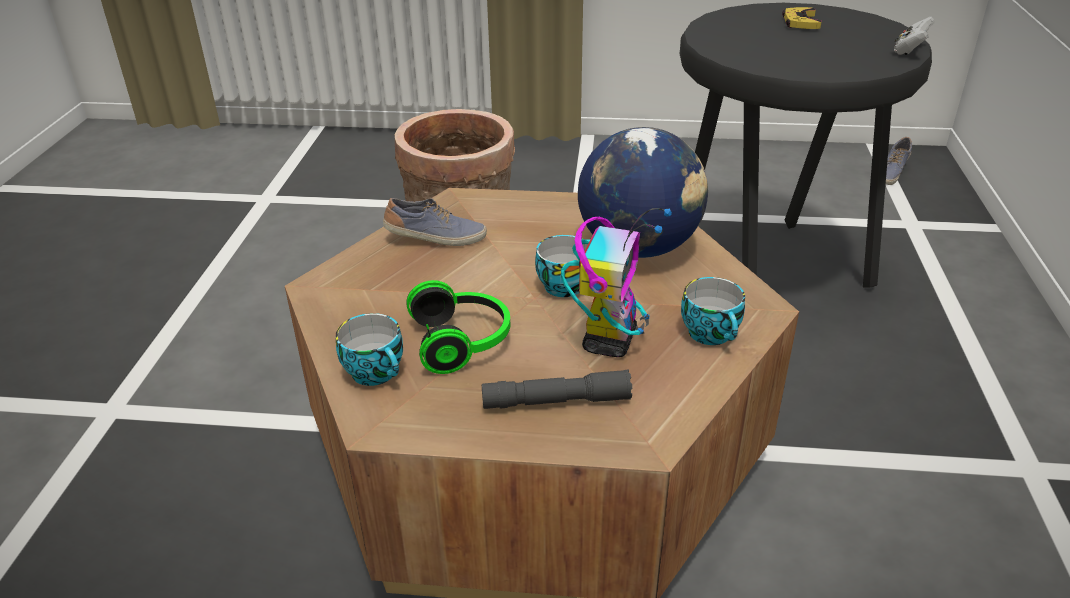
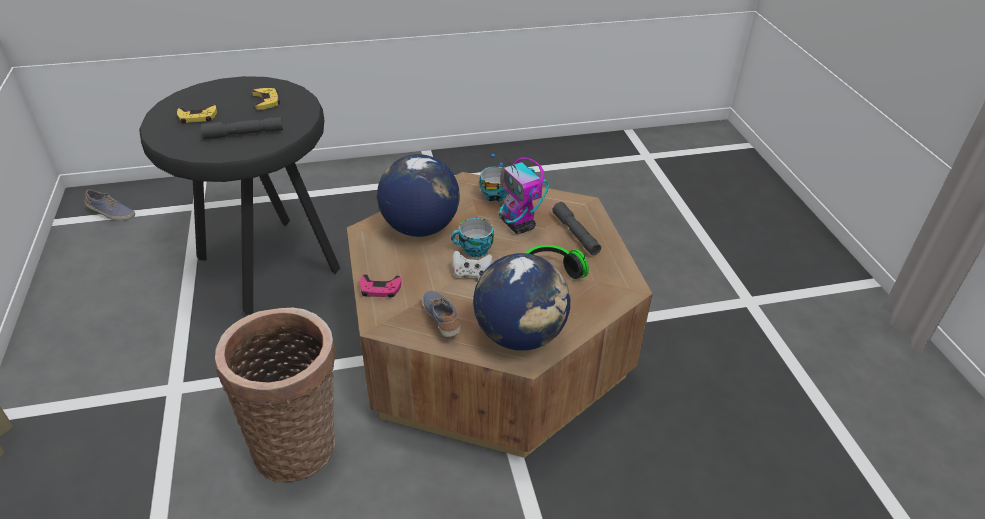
camera: 110 degrees left, 5 degrees up
cup [336,313,403,386] -> none
toy robot [561,208,672,357] -> toy robot turned 120 degrees counterclockwise [491,154,549,234]
white game controller [894,17,934,55] -> white game controller moved to [453,250,492,279]
none -> grey flashlight [201,117,283,140]
none -> yellow game controller [252,88,280,110]
none -> pink game controller [360,274,401,298]
none -> globe [473,253,570,351]

